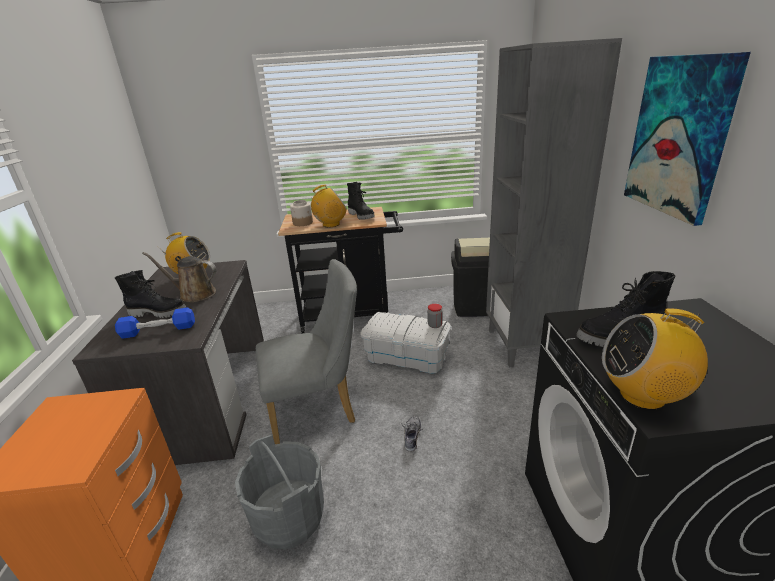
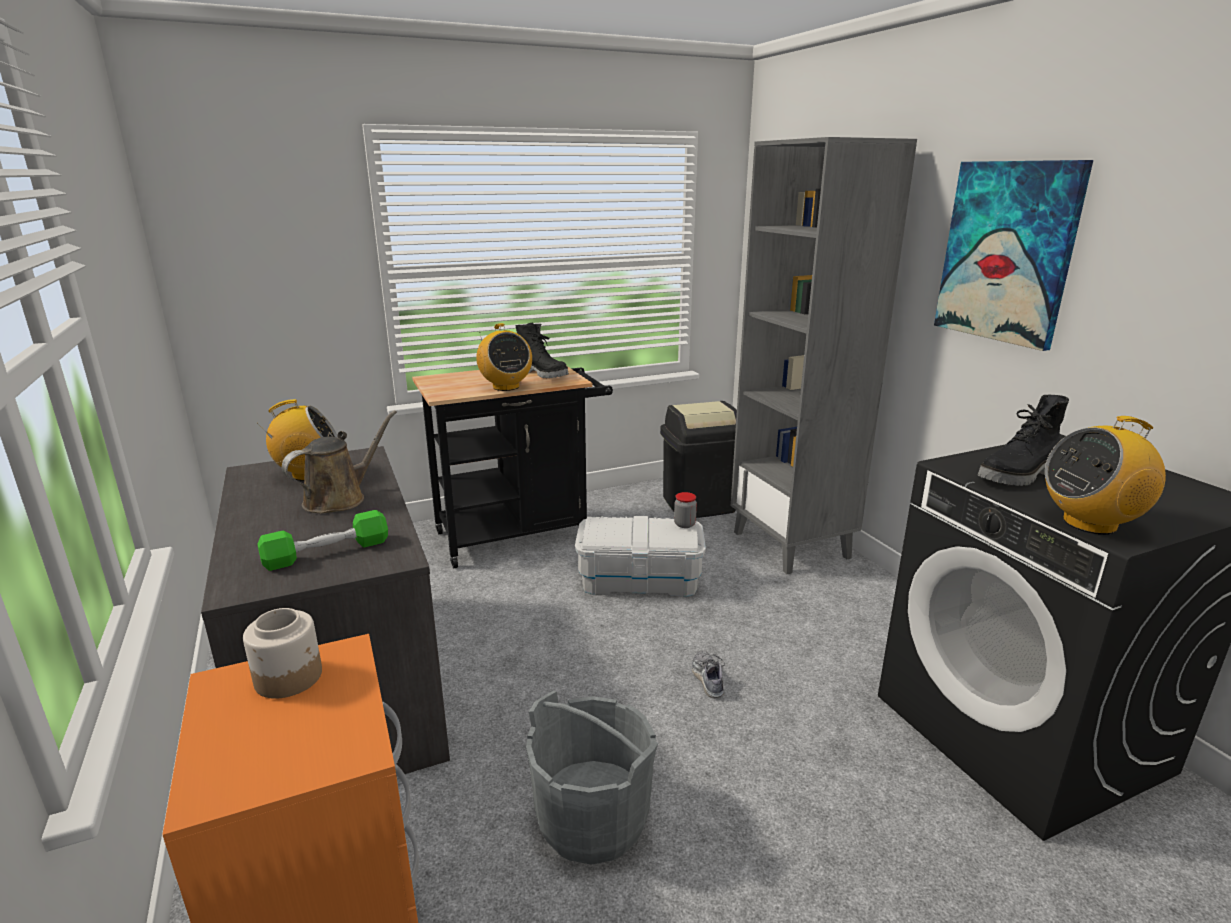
camera: 20 degrees left, 5 degrees down
black boot [115,270,187,318] -> none
blue dumbbell [115,307,195,339] -> green dumbbell [258,510,388,571]
brown watering can [142,252,217,302] -> brown watering can turned 135 degrees clockwise [282,410,397,513]
grey chair [256,259,357,444] -> none
jar [290,200,313,226] -> jar moved to [243,608,322,699]
radio [311,184,347,227] -> radio turned 105 degrees clockwise [476,323,532,391]

